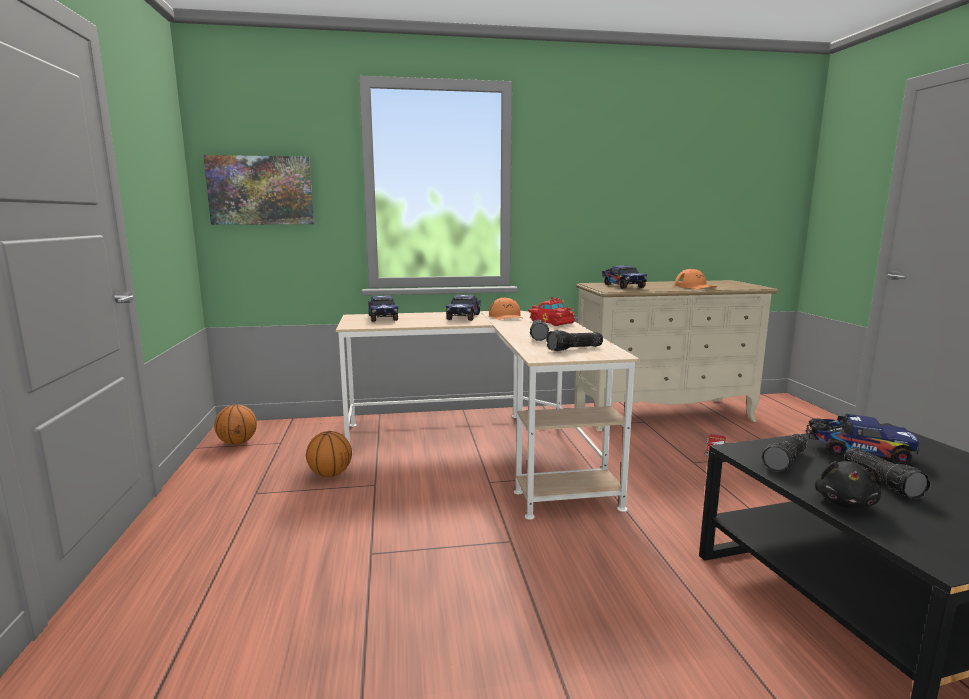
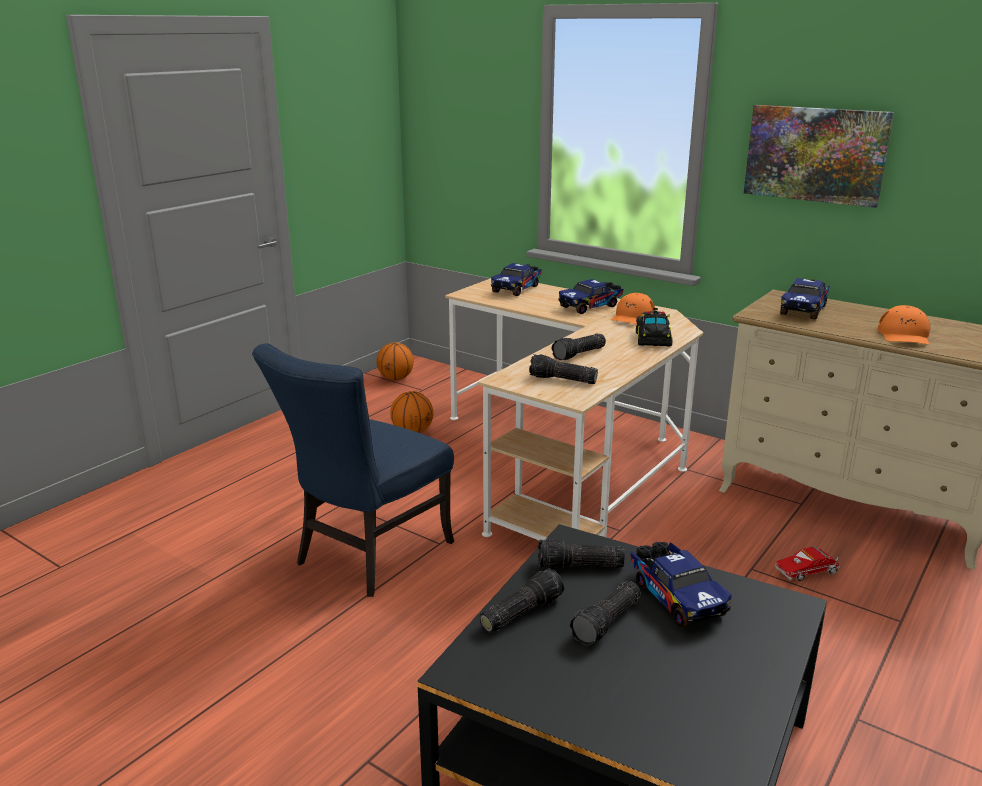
camera: 45 degrees right, 10 degrees up
picture [204,155,314,224] -> picture moved to [744,105,894,208]
red toy car [528,297,575,326] -> black toy car [636,308,672,346]
black plush toy [815,461,881,508] -> flashlight [479,568,564,633]
none -> blue chair [252,343,454,597]

